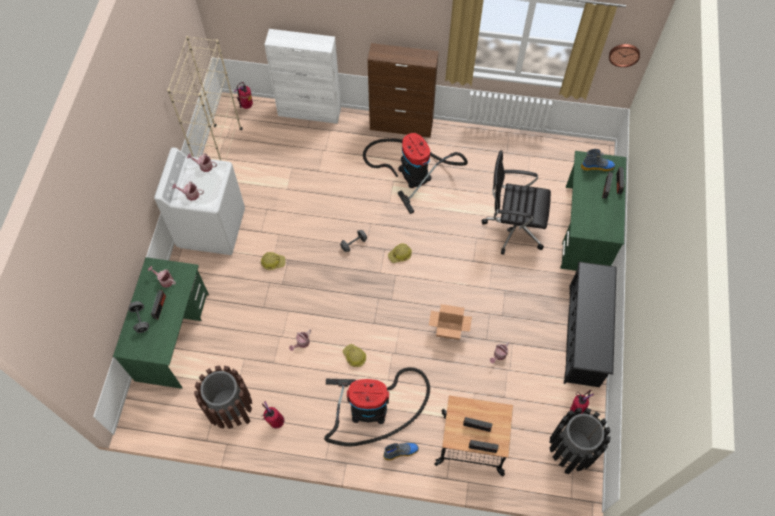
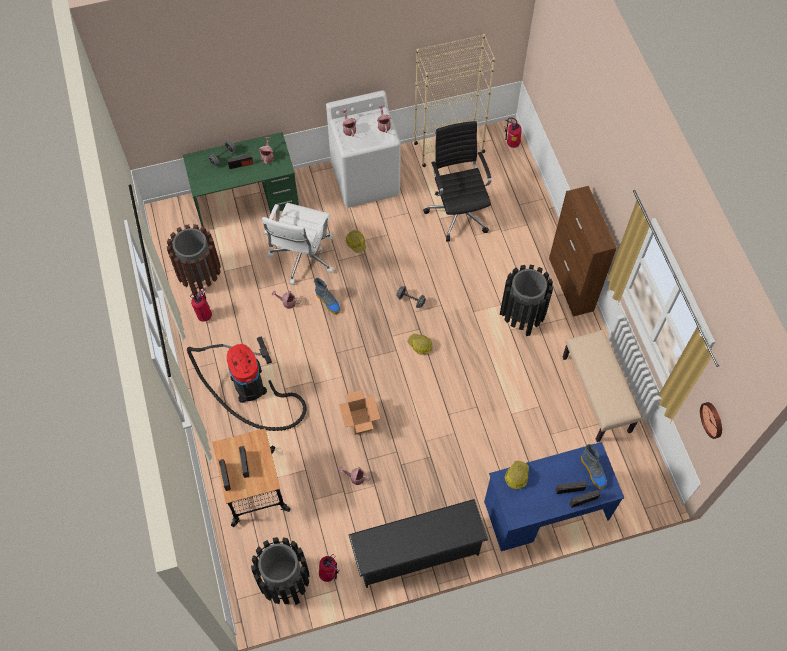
camera: 65 degrees right, 0 degrees up
white cabinet [264,29,341,124] -> none
hard hat [343,344,366,367] -> hard hat moved to [505,460,529,489]
vacuum cleaner [363,133,468,214] -> black trash can [500,265,553,336]
boot [383,443,419,460] -> boot moved to [314,278,340,314]
black office chair [482,150,551,255] -> black office chair moved to [423,121,492,242]
green desk [560,151,626,271] -> blue desk [484,442,624,551]
none -> white office chair [262,203,334,285]
none -> beige bench [563,330,641,442]

